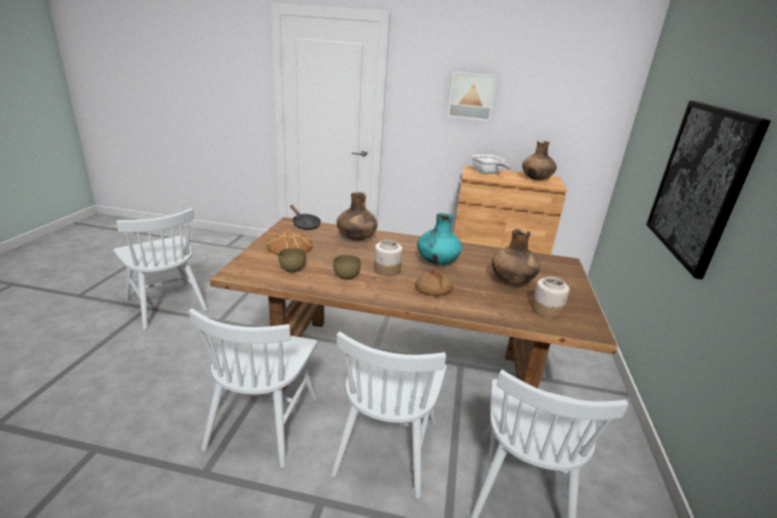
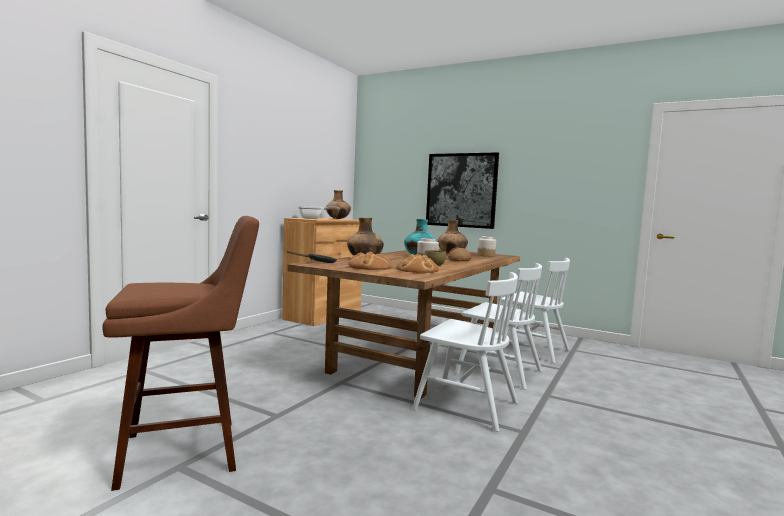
camera: 70 degrees left, 20 degrees down
white chair [113,208,208,330] -> brown stool [102,216,259,491]
brown bowl [279,248,306,273] -> bread [396,254,439,273]
picture [447,72,497,121] -> none

